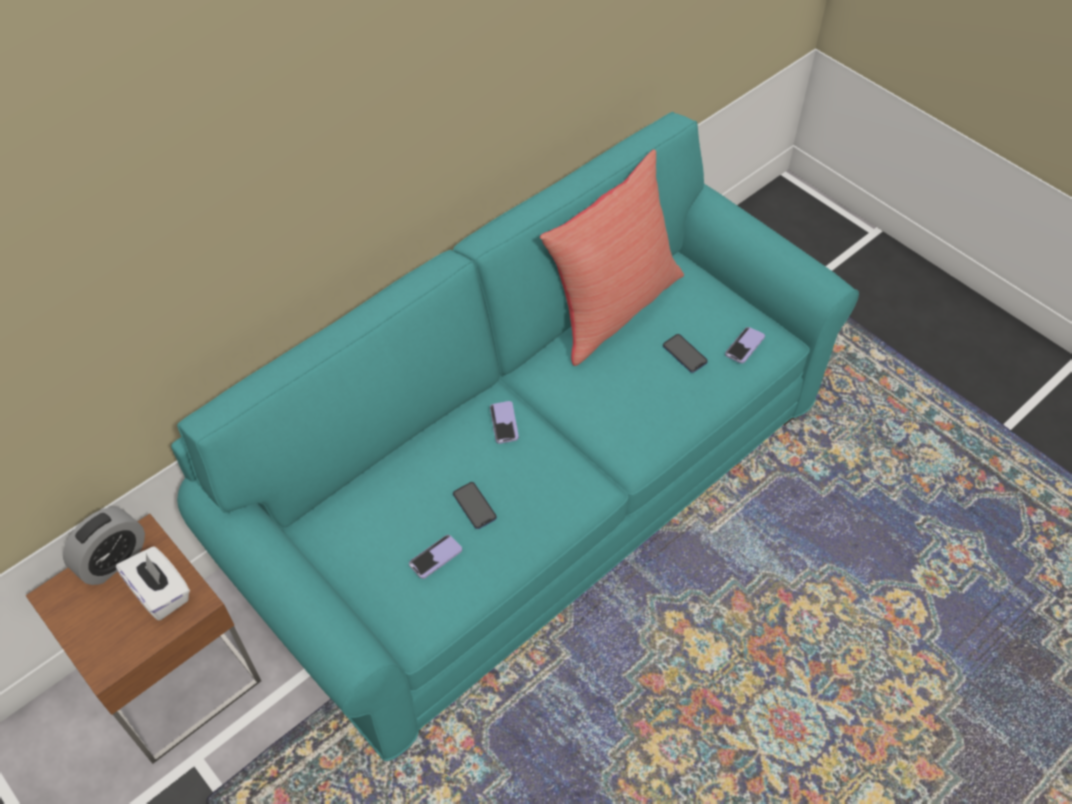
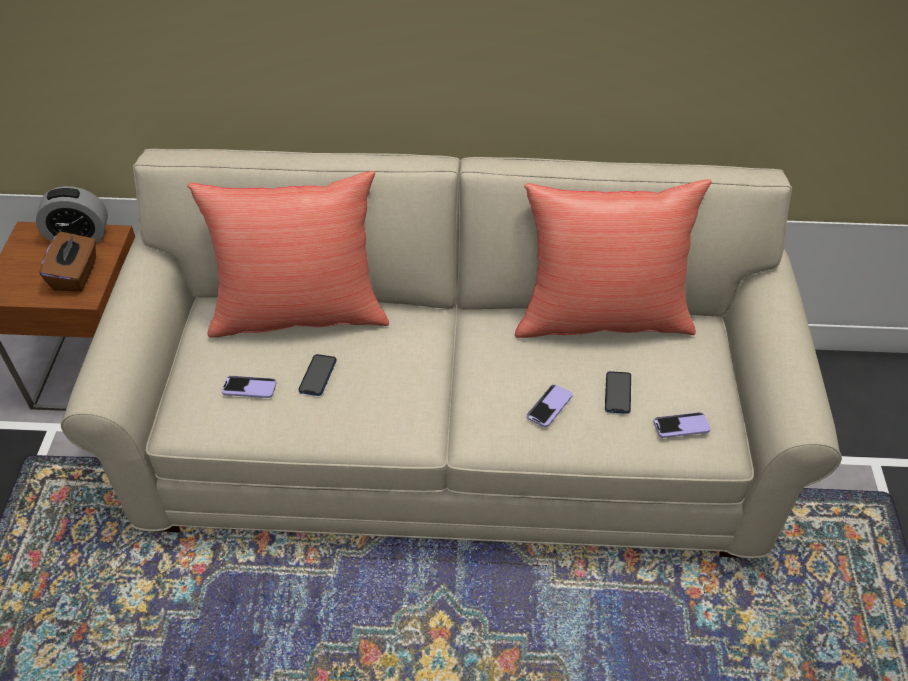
camera: 45 degrees right, 5 degrees down
white tissue box [116,547,190,621] -> brown tissue box [40,232,96,291]
turquoise sofa [171,112,859,761] -> beige sofa [61,149,842,558]
phone [490,401,519,444] -> phone moved to [527,384,573,427]
none -> red pillow [187,171,389,337]

